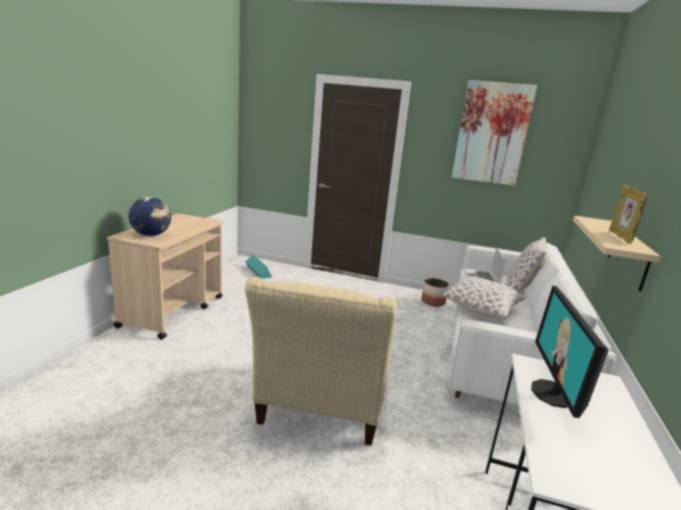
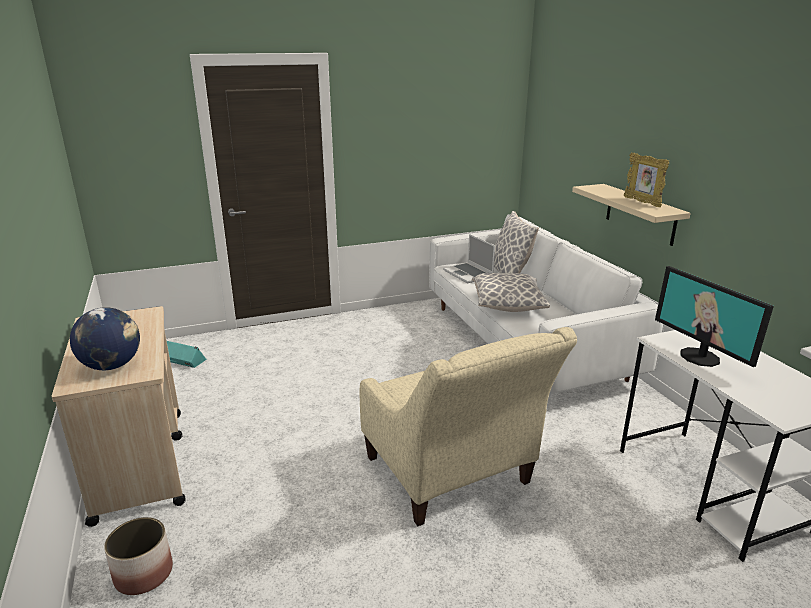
camera: 35 degrees left, 5 degrees up
planter [421,278,449,307] -> planter moved to [104,517,173,595]
picture [452,80,537,186] -> none

